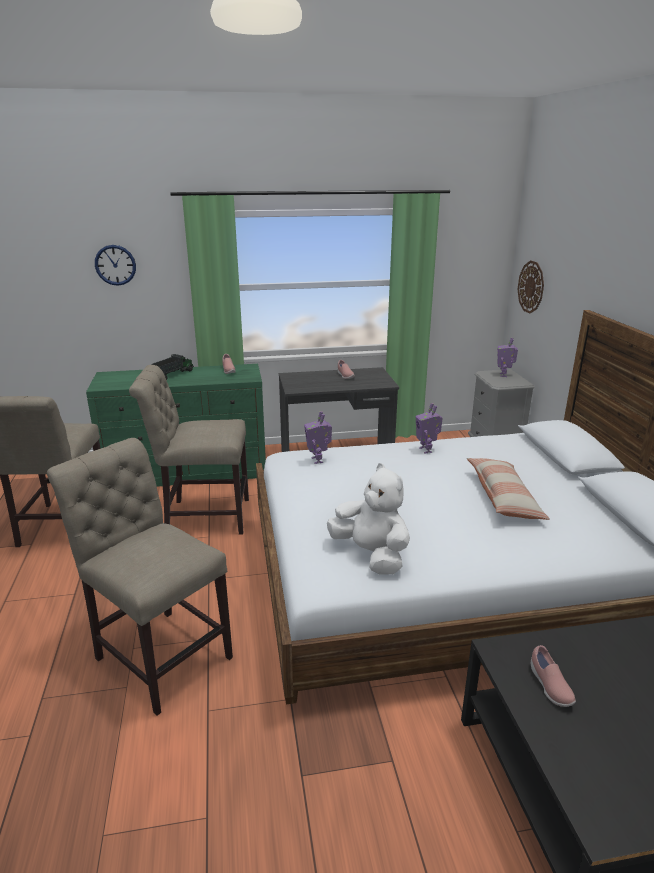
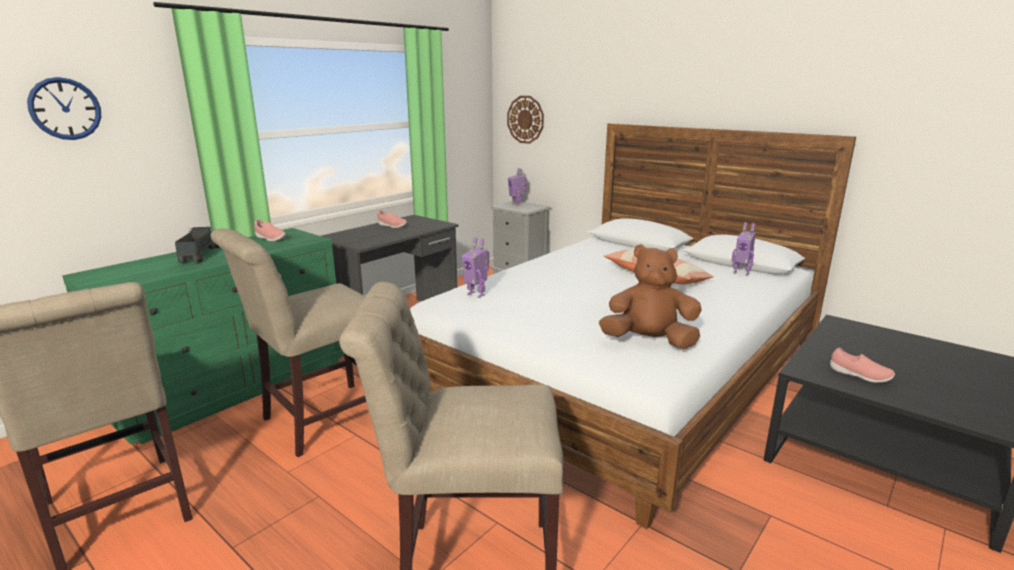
camera: 40 degrees left, 5 degrees down
white plush toy [327,463,410,574] -> brown plush toy [599,244,701,349]
toy robot [416,403,443,454] -> toy robot moved to [732,222,756,276]

